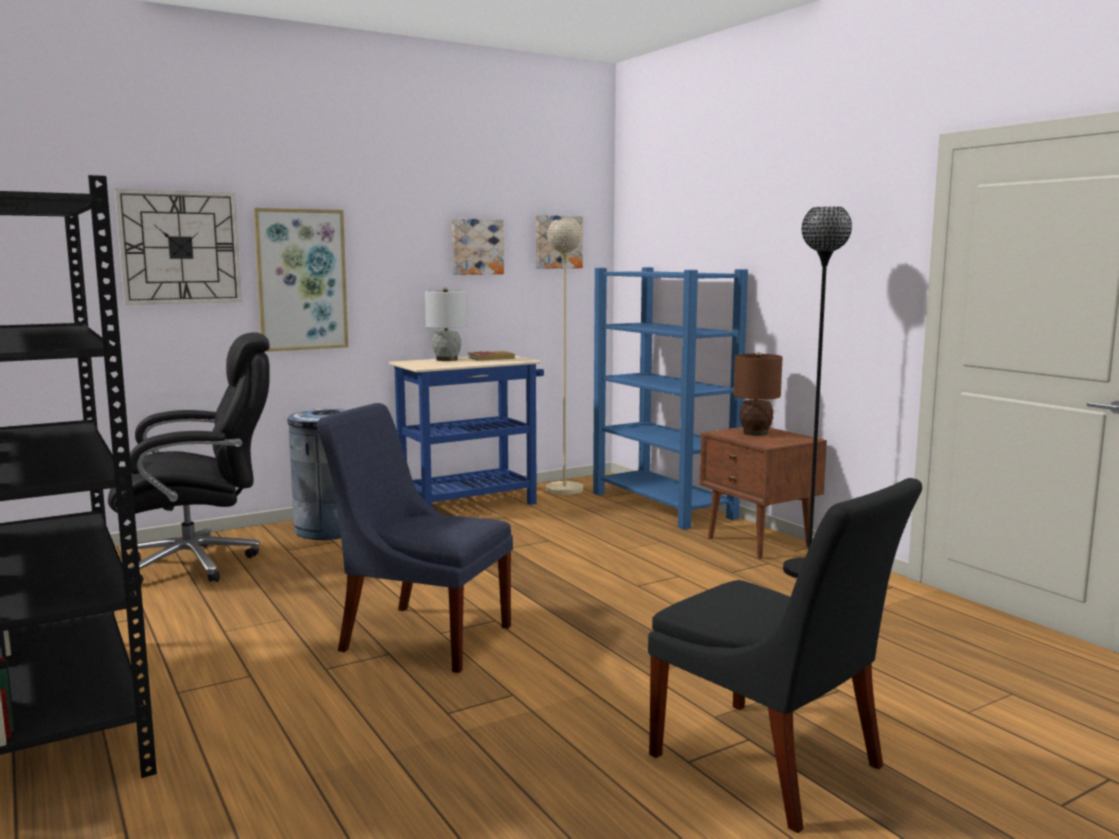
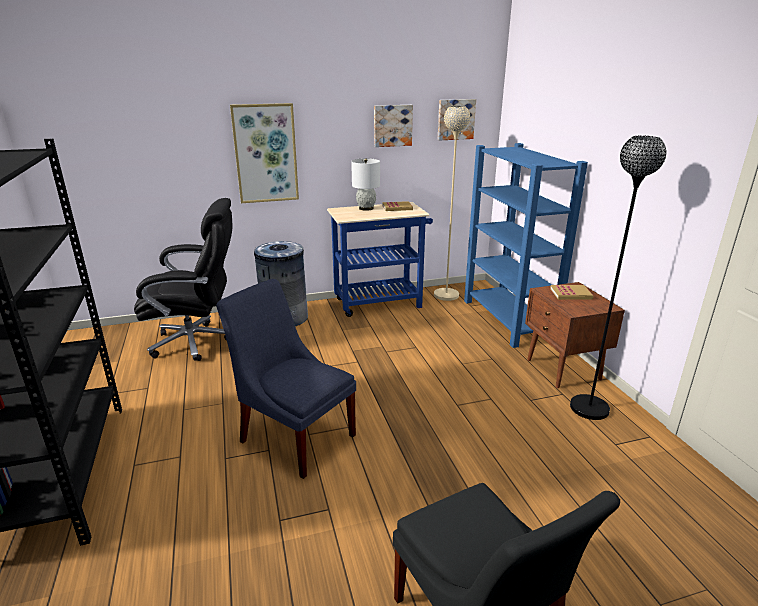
camera: 15 degrees right, 15 degrees up
wall clock [115,189,242,305] -> none
brown table lamp [734,352,783,436] -> book [550,285,593,300]

